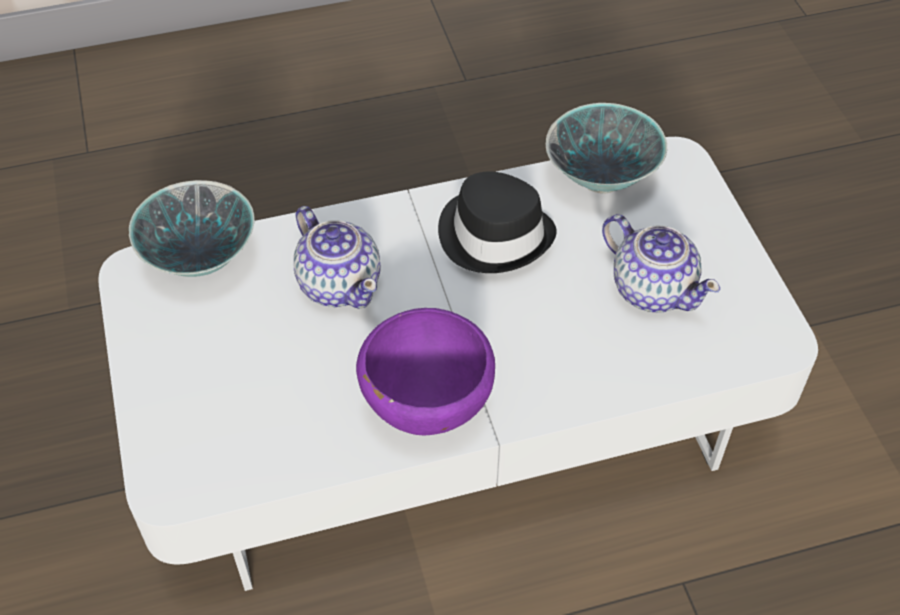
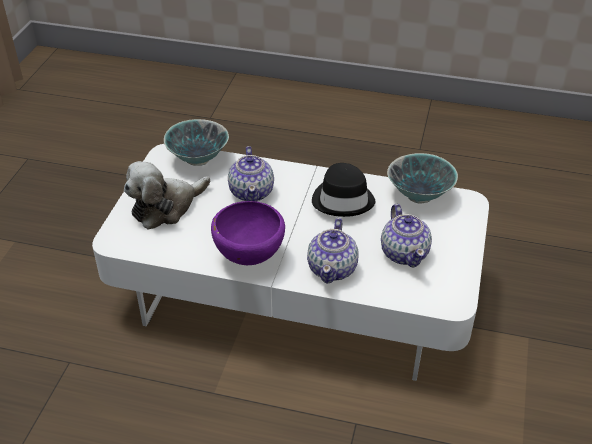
camera: 30 degrees right, 10 degrees down
none -> plush toy [124,161,210,230]
none -> teapot [307,218,359,283]

